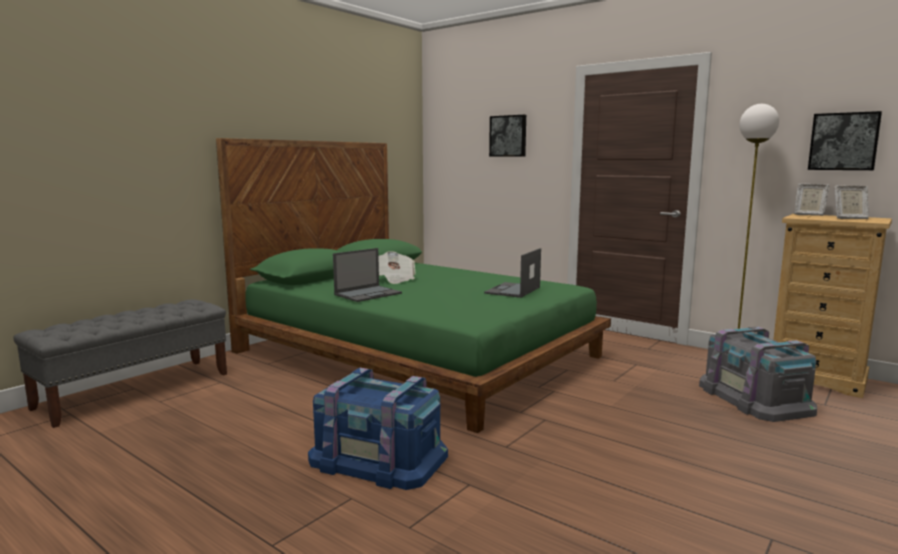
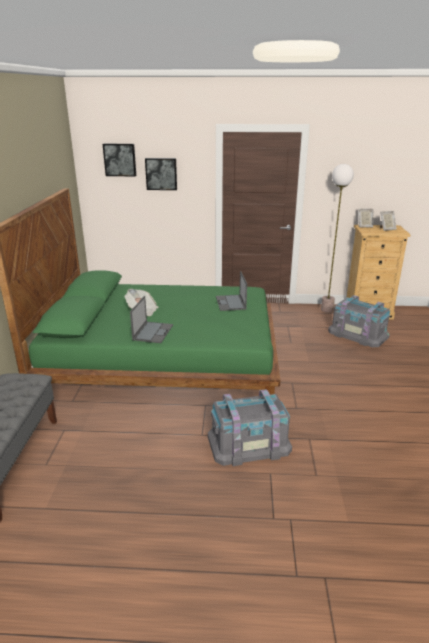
camera: 35 degrees left, 15 degrees up
blue storage box [308,368,448,490] -> grey storage box [208,389,292,466]
picture [808,111,882,170] -> picture moved to [103,144,136,176]

